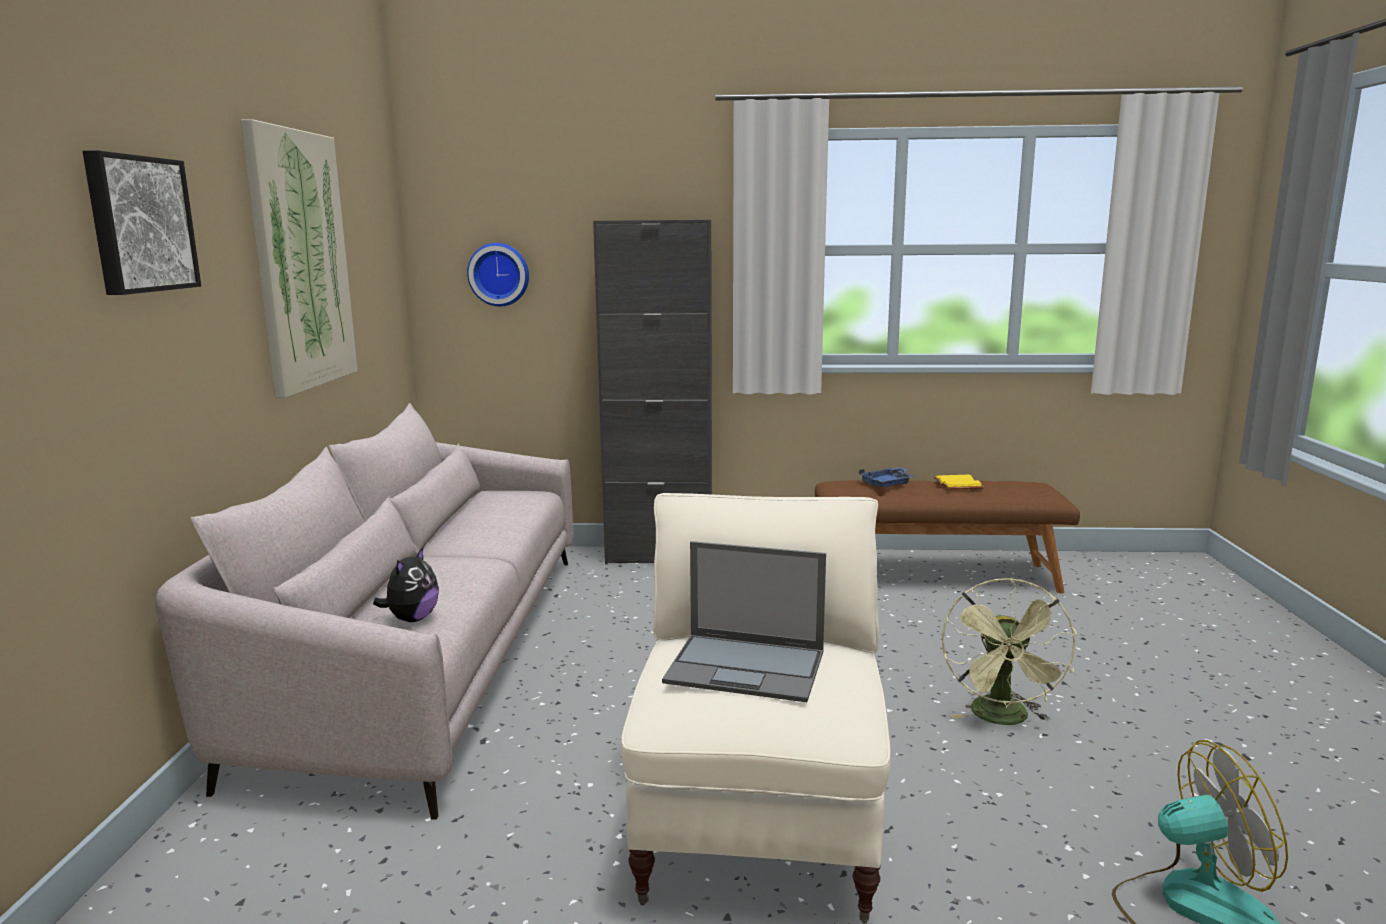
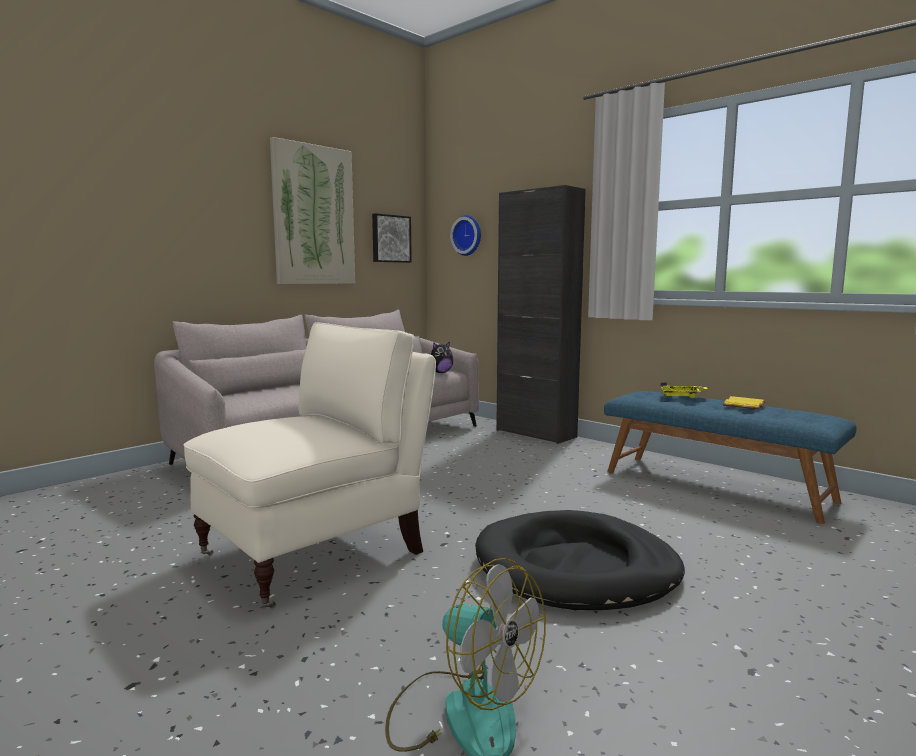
camera: 40 degrees right, 5 degrees down
picture [83,150,201,295] -> picture moved to [372,213,412,263]
plush toy [373,547,439,622] -> plush toy moved to [431,341,453,373]
laptop [662,541,826,702] -> none
brown bench [815,480,1080,594] -> blue bench [604,391,856,524]
blue tray [859,467,913,487] -> yellow tray [660,382,708,398]
green fan [942,578,1077,725] -> black dog bed [475,510,685,610]

